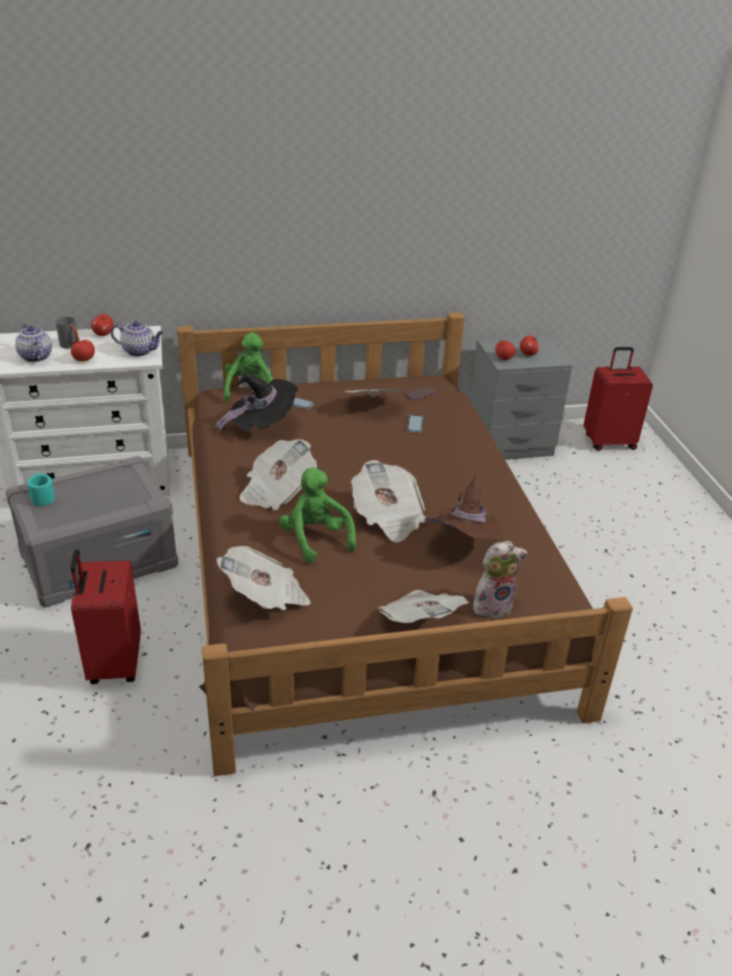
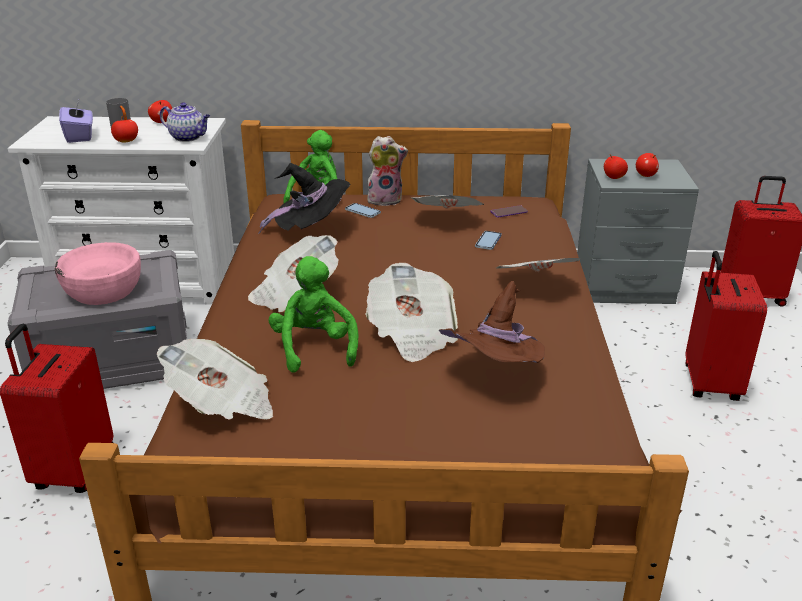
camera: 15 degrees right, 5 degrees down
teapot [15,324,52,362] -> purple tissue box [59,100,93,143]
turquoise mug [27,473,55,506] -> none
newspaper [378,590,469,623] -> newspaper moved to [496,258,581,272]
plush toy [473,541,527,618] -> plush toy moved to [367,136,408,206]
none -> pink bowl [55,242,141,305]
none -> red suitcase [686,251,767,401]

